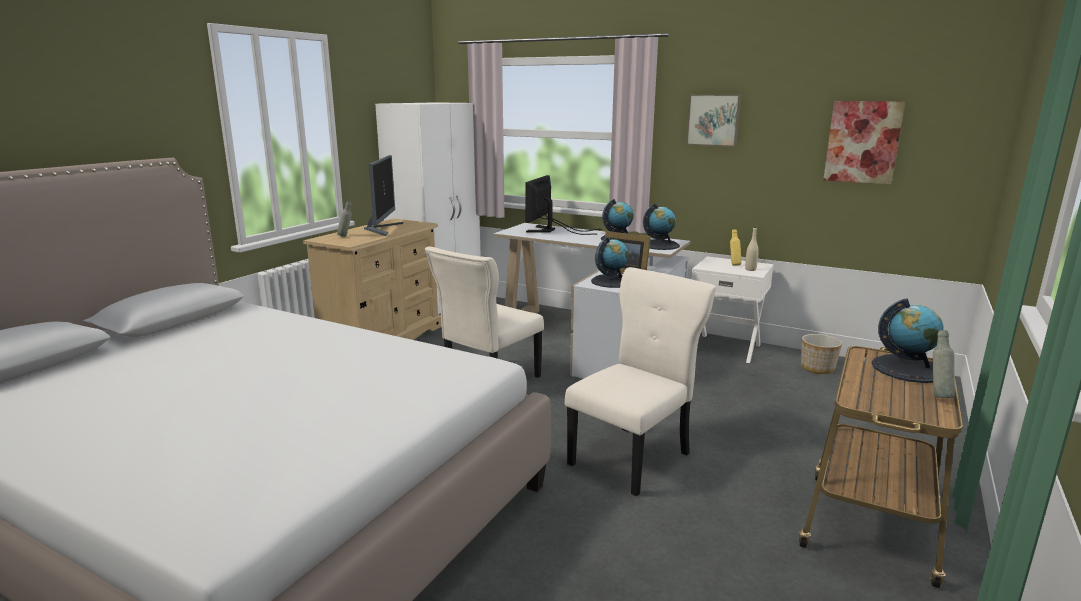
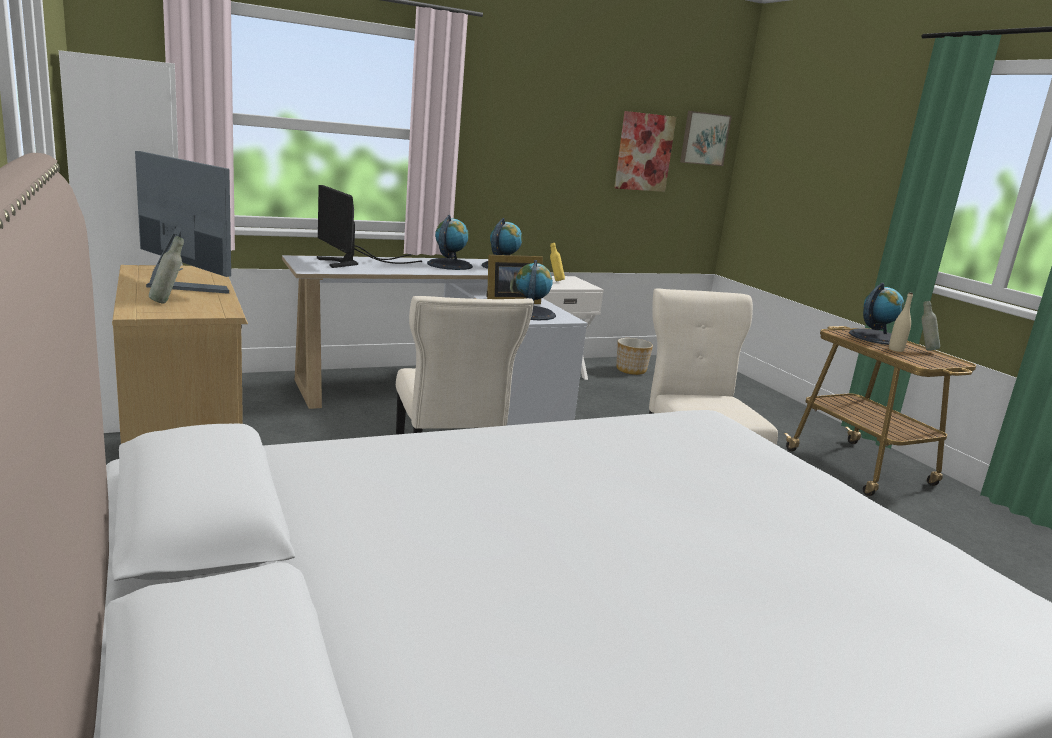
camera: 55 degrees left, 0 degrees up
picture [686,94,741,147] -> picture moved to [680,111,732,166]
beige bottle [745,227,759,271] -> beige bottle moved to [889,292,913,352]

